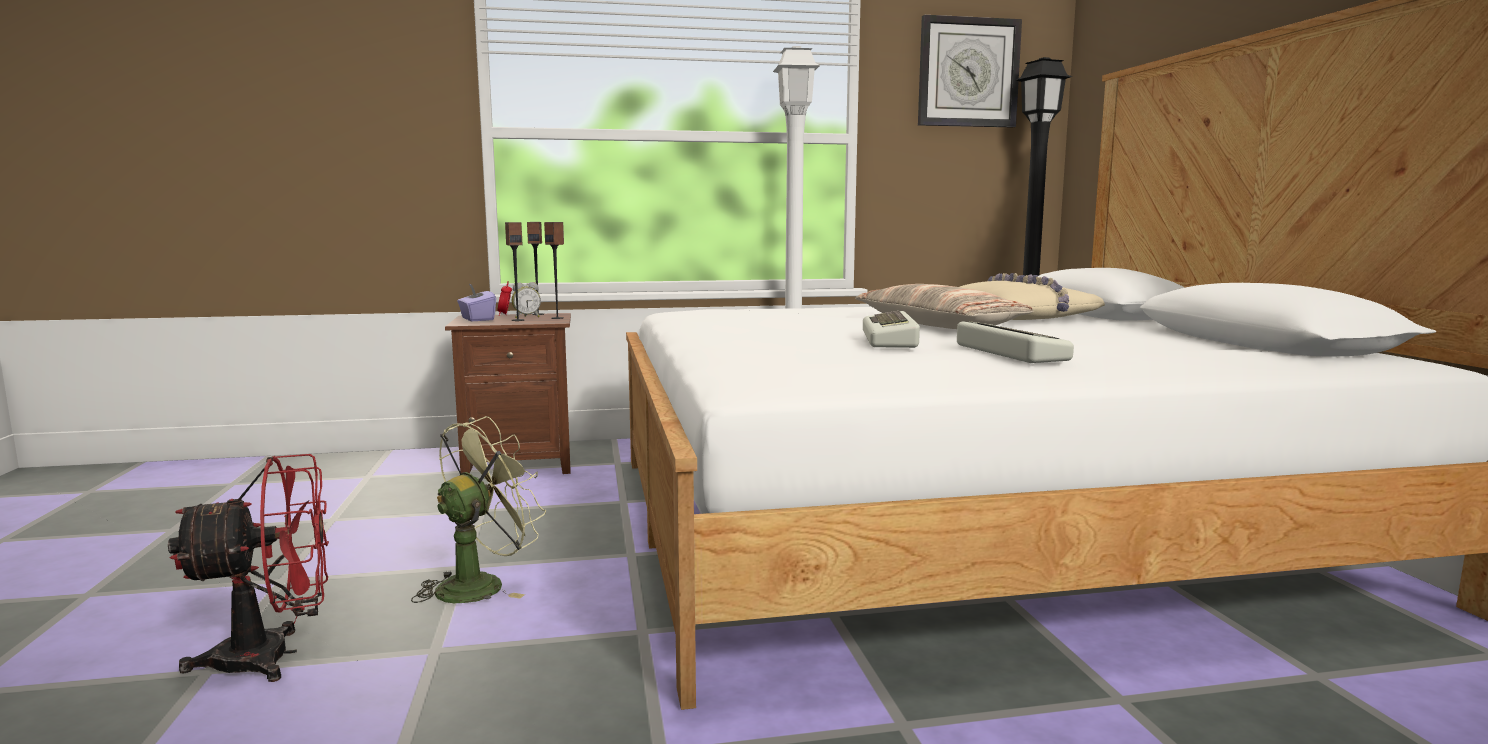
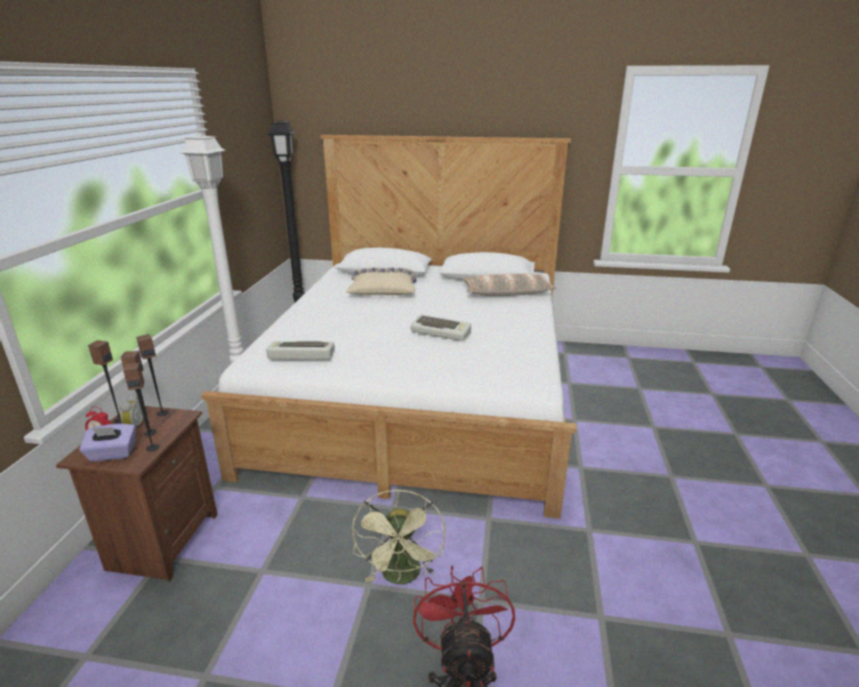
camera: 70 degrees left, 15 degrees up
green fan [411,416,546,603] -> green fan turned 150 degrees counterclockwise [352,489,446,585]
pillow [855,284,1033,329] -> pillow moved to [463,273,556,296]
wall clock [918,15,1022,127] -> none
keyboard [957,321,1074,363] -> keyboard moved to [266,341,335,360]
none -> speaker [123,362,159,451]

